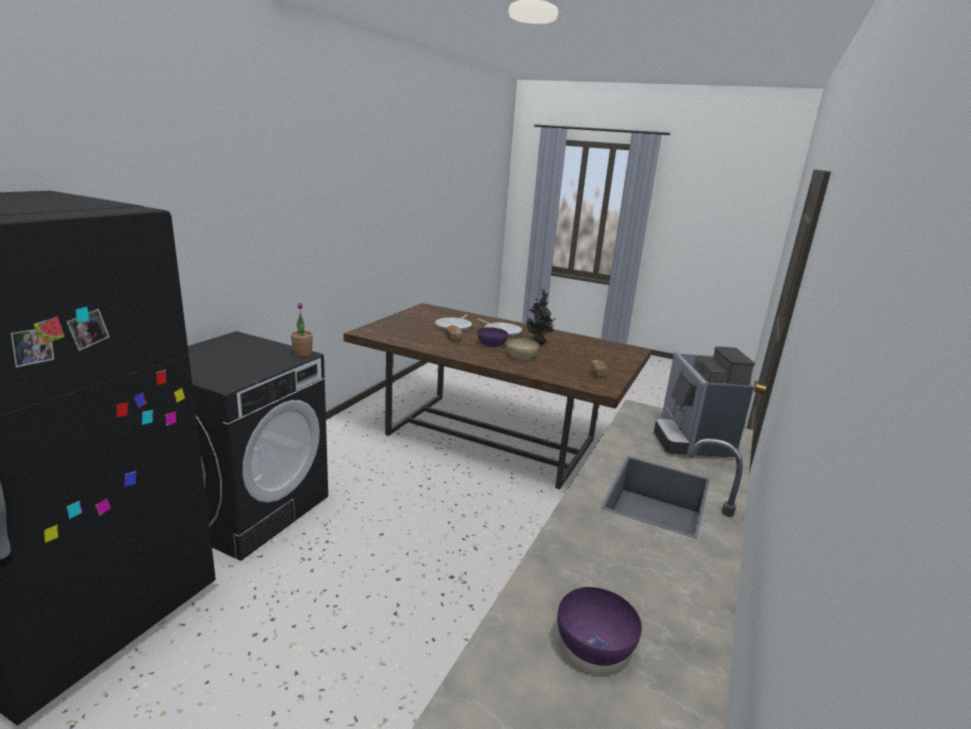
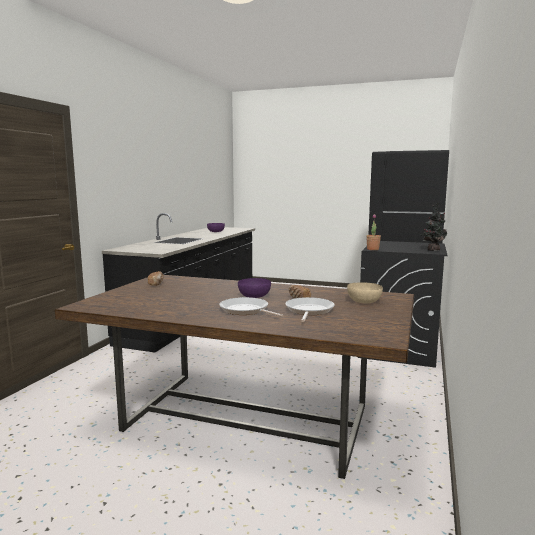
camera: 175 degrees right, 10 degrees down
beige bowl [507,338,539,359] -> beige bowl moved to [347,282,383,303]
potted plant [526,289,555,345] -> potted plant moved to [422,203,447,251]
coffee machine [654,346,755,457] -> none

